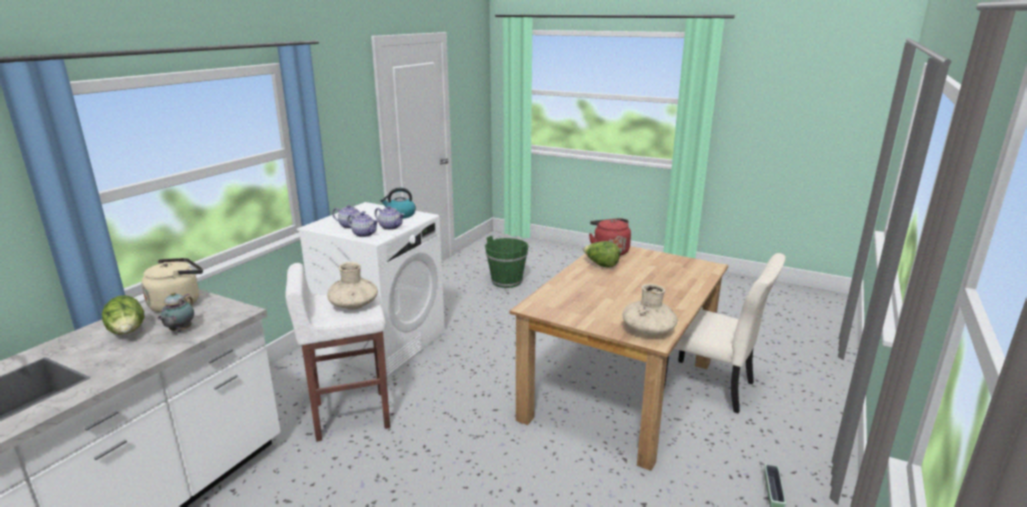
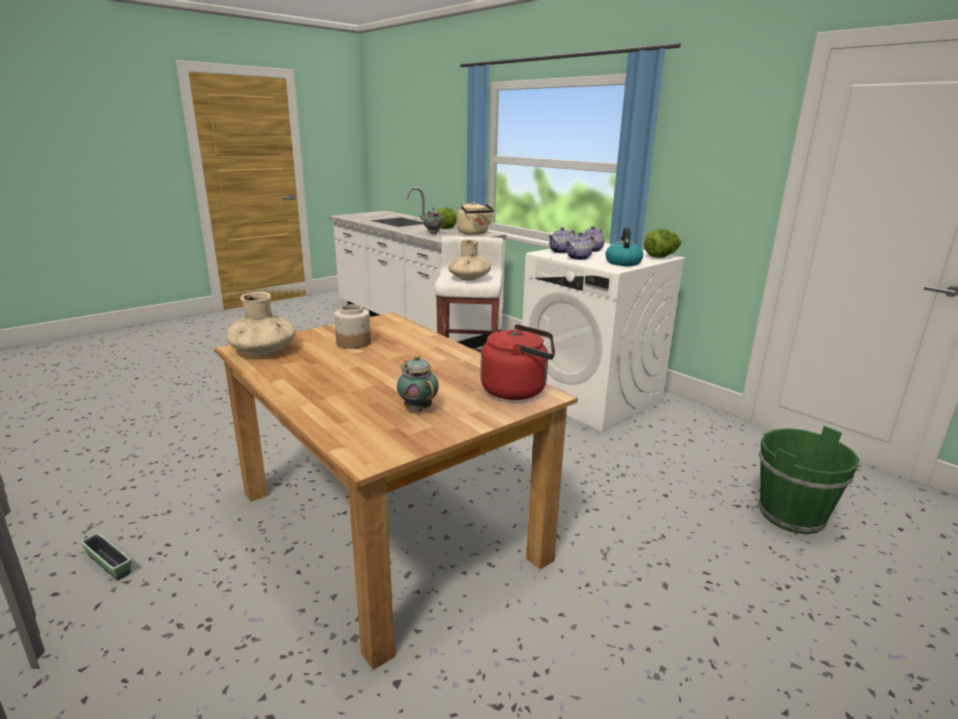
camera: 110 degrees right, 0 degrees up
lettuce [583,241,620,268] -> lettuce moved to [644,228,681,258]
beige chair [664,253,786,414] -> none
none -> jar [334,304,371,349]
none -> teapot [397,355,439,411]

